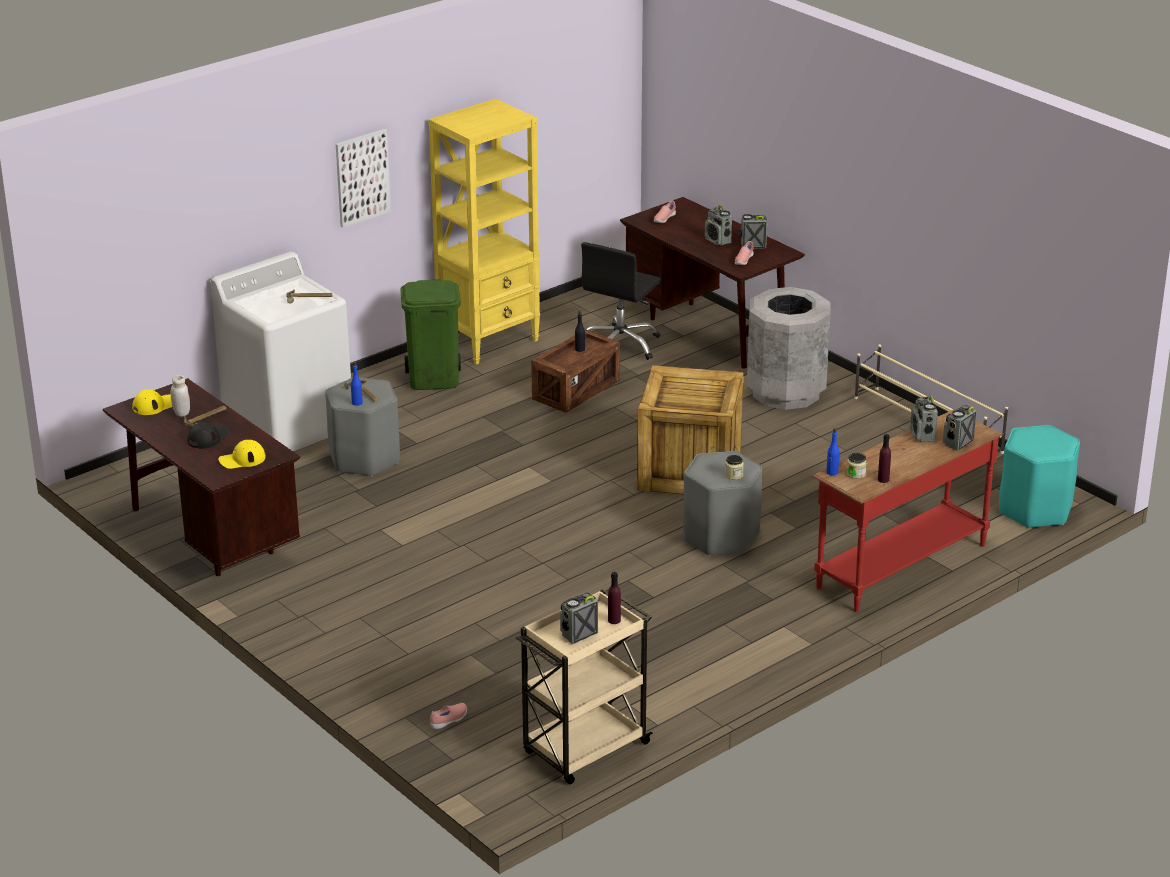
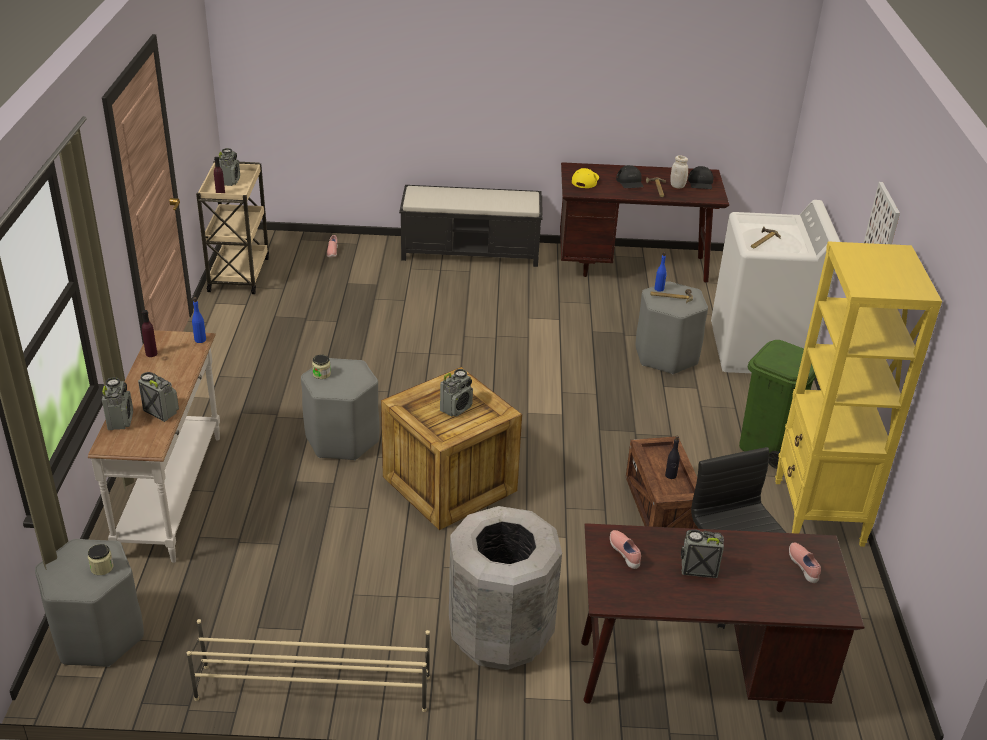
camera: 130 degrees right, 5 degrees up
yellow cap [132,389,172,415] -> black cap [688,166,714,189]
radio [740,214,767,249] -> radio moved to [440,369,473,417]
red console table [812,409,1003,612] -> white console table [88,330,220,563]
jar [847,453,867,479] -> jar moved to [88,544,114,575]
turquoise stool [999,425,1080,528] -> grey stool [35,539,144,667]
none -> black bench [399,185,542,267]

